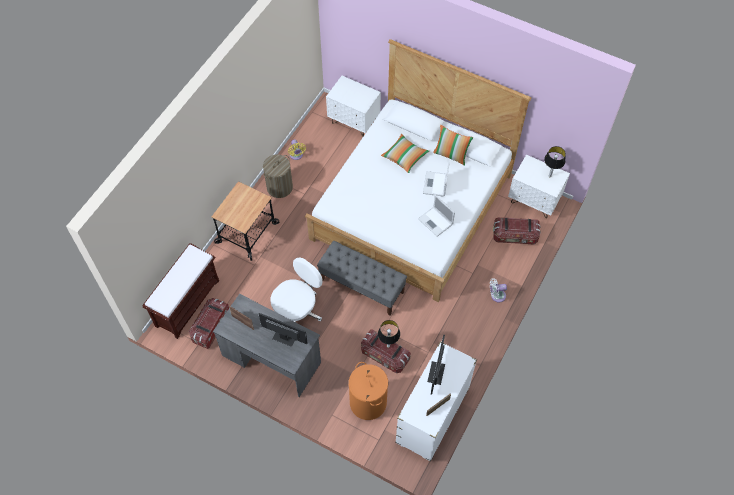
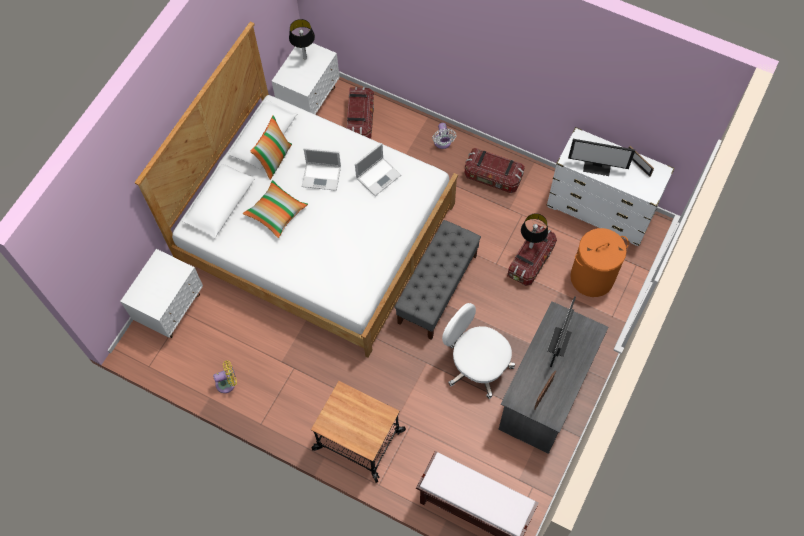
camera: 90 degrees left, 5 degrees up
storage box [189,298,229,349] -> storage box moved to [464,148,525,193]
laundry basket [263,154,293,198] -> none

